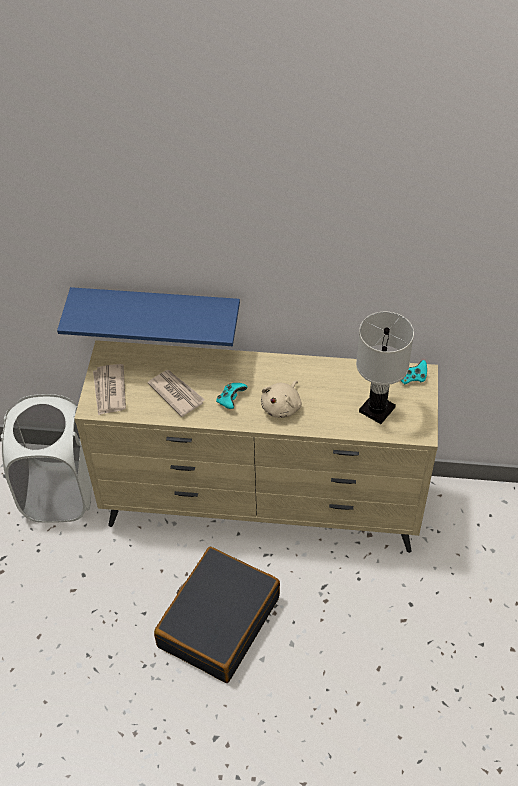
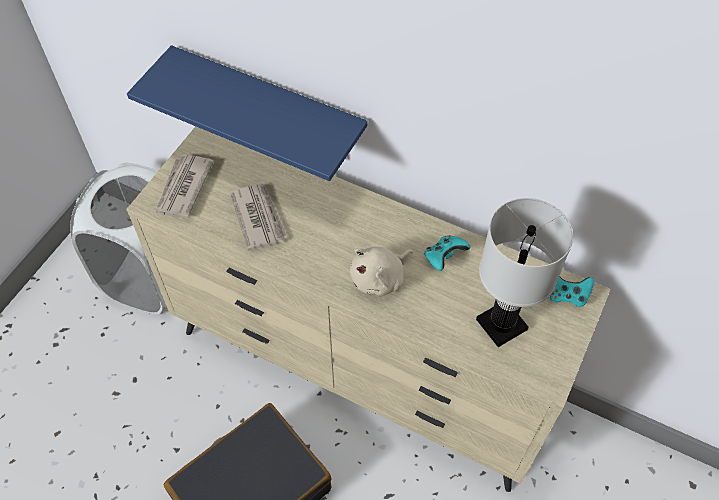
camera: 20 degrees right, 5 degrees up
turquoise game controller [216,383,248,409] -> turquoise game controller moved to [424,235,470,271]

